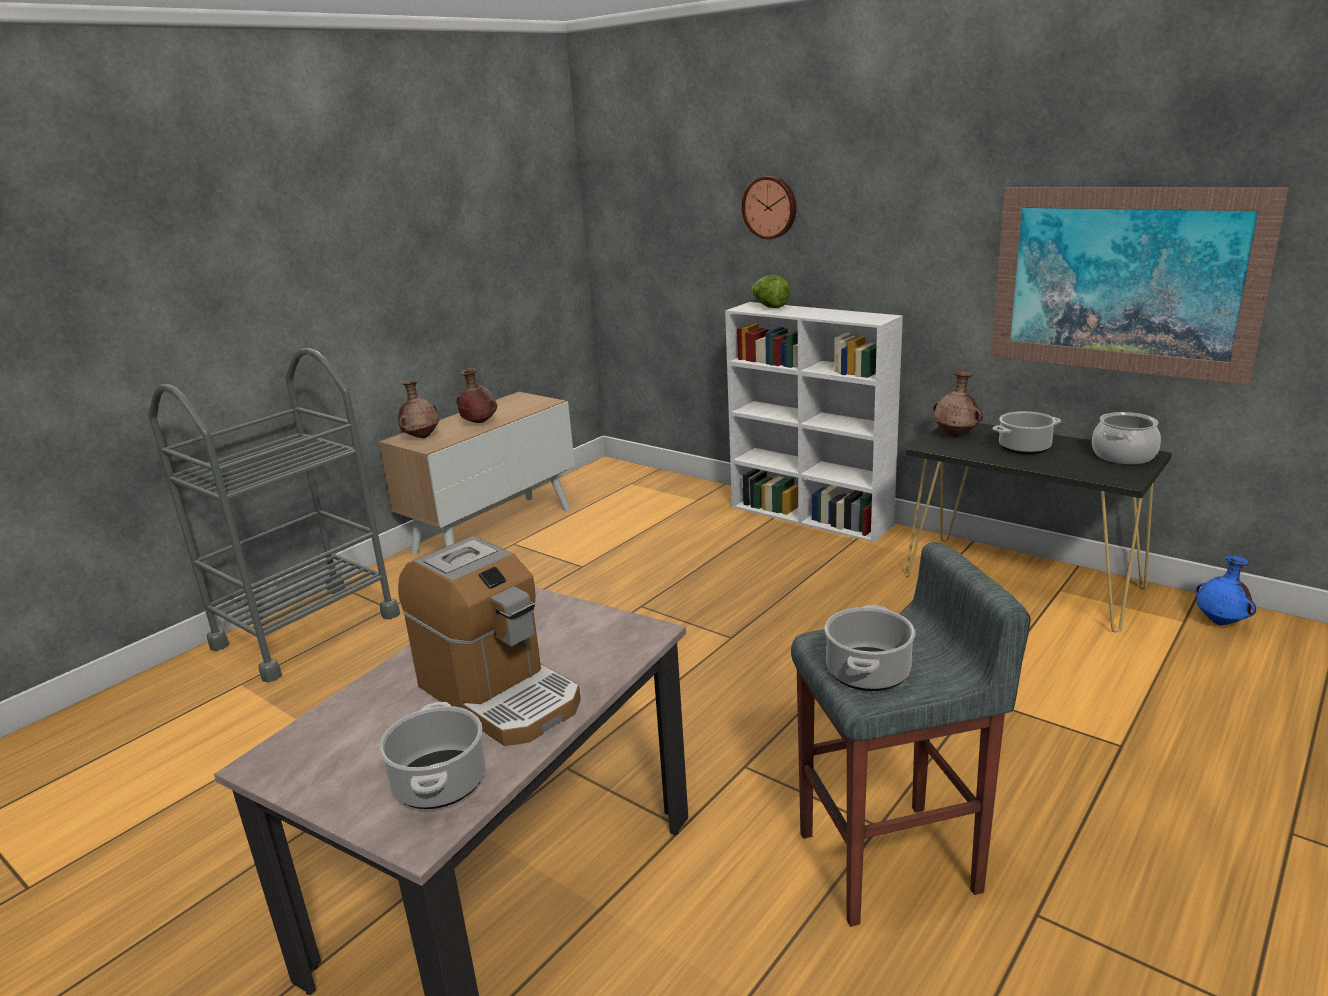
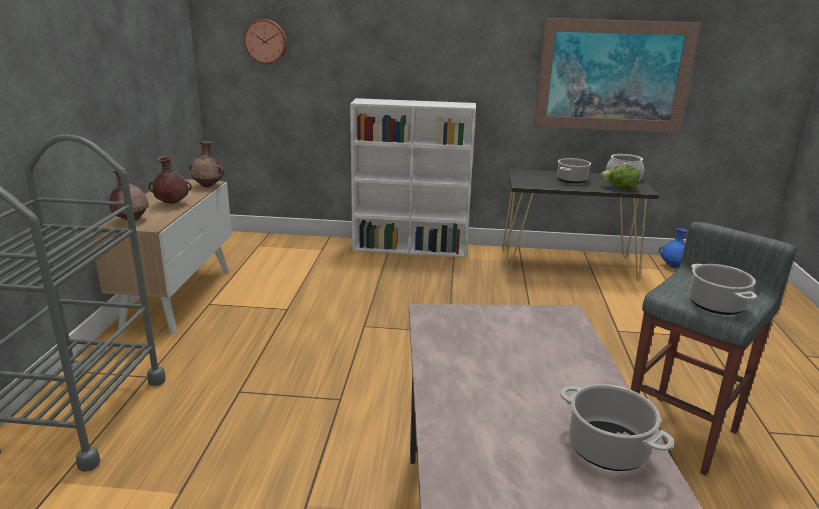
camera: 35 degrees left, 0 degrees up
coffee machine [398,536,581,746] -> none
wall clock [742,176,797,239] -> wall clock moved to [244,19,287,64]
lettuce [752,275,791,308] -> lettuce moved to [601,165,639,190]
brown vase [932,372,983,437] -> brown vase moved to [189,141,224,187]

